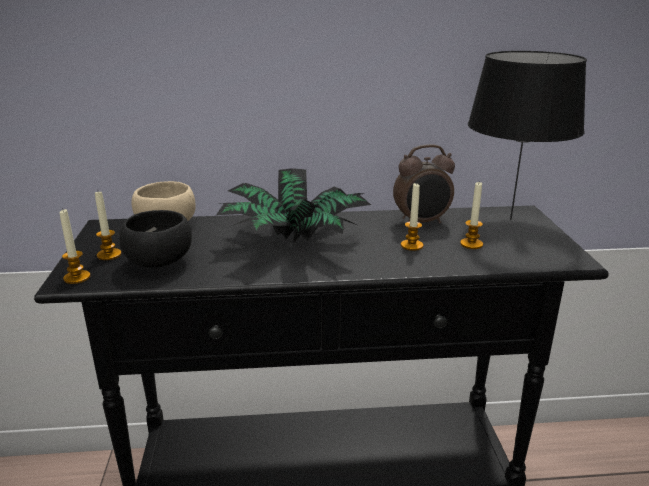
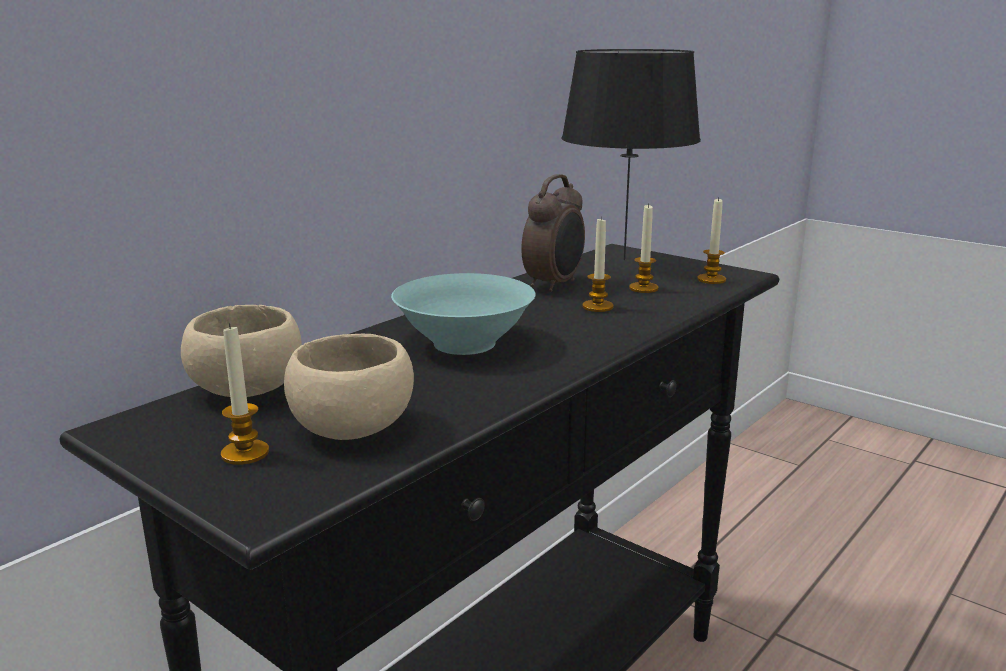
camera: 45 degrees left, 5 degrees down
candle [60,209,91,284] -> candle moved to [697,197,726,284]
black bowl [119,210,192,268] -> beige bowl [284,334,414,440]
potted plant [216,168,371,244] -> turquoise bowl [391,273,536,355]

